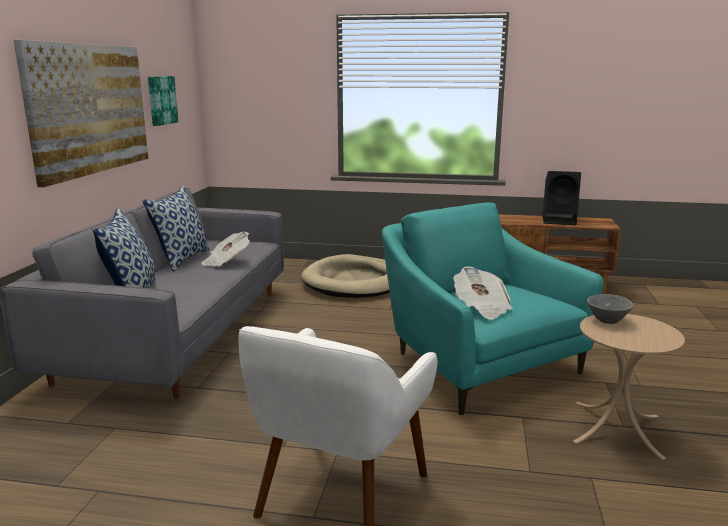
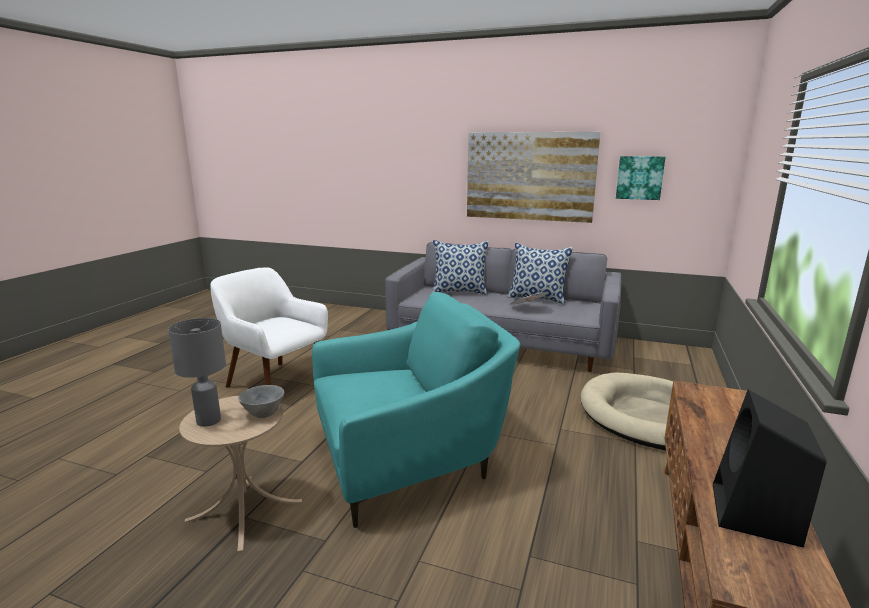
camera: 100 degrees right, 0 degrees up
newspaper [453,267,513,320] -> none
none -> grey table lamp [168,318,226,427]

